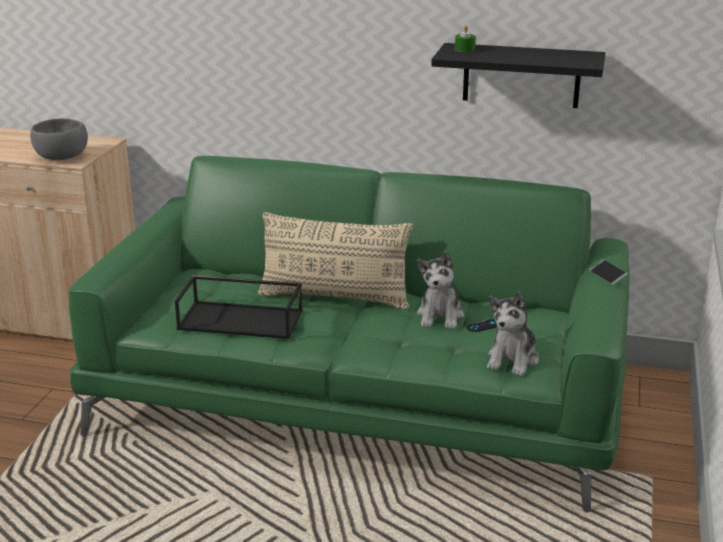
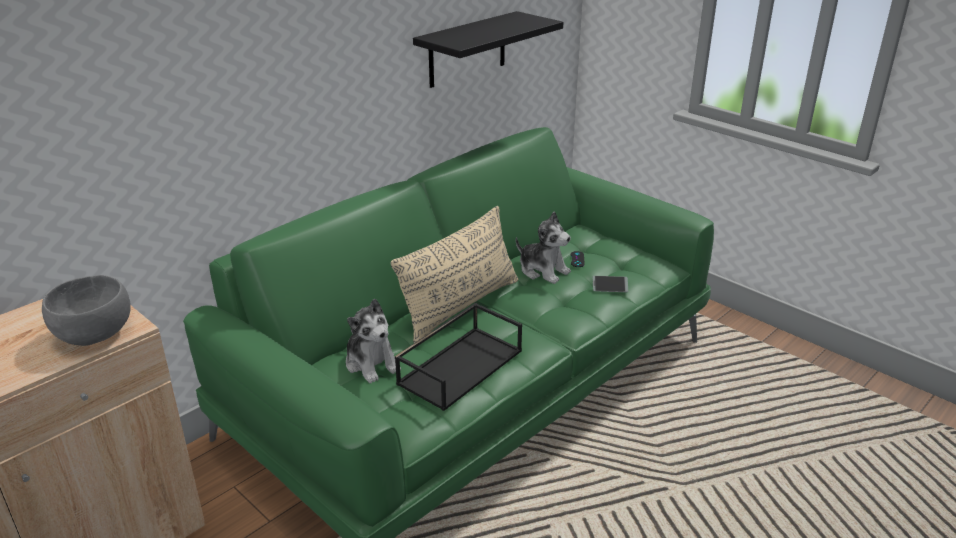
camera: 60 degrees left, 5 degrees up
green candle [455,25,476,52] -> none
plush toy [487,292,539,376] -> plush toy moved to [346,299,401,383]
phone [589,259,628,285] -> phone moved to [593,276,628,292]

